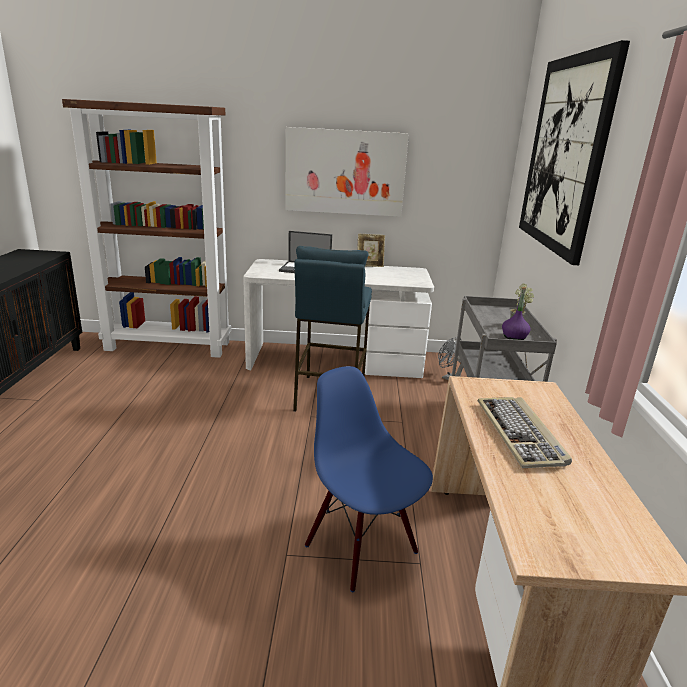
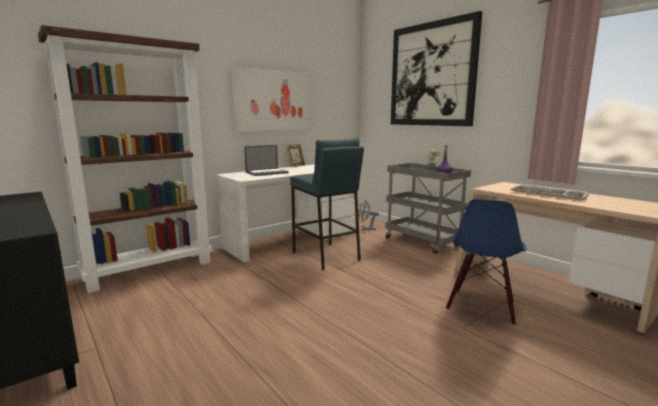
camera: 40 degrees left, 10 degrees down
blue chair [305,366,433,592] -> blue chair turned 75 degrees counterclockwise [446,199,527,325]

